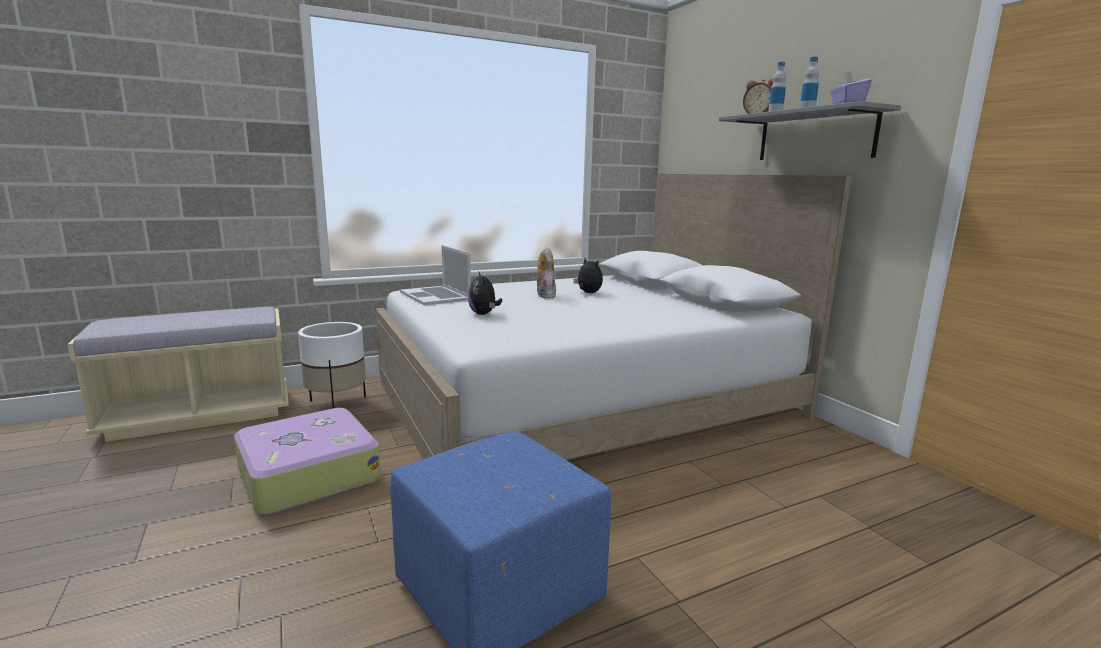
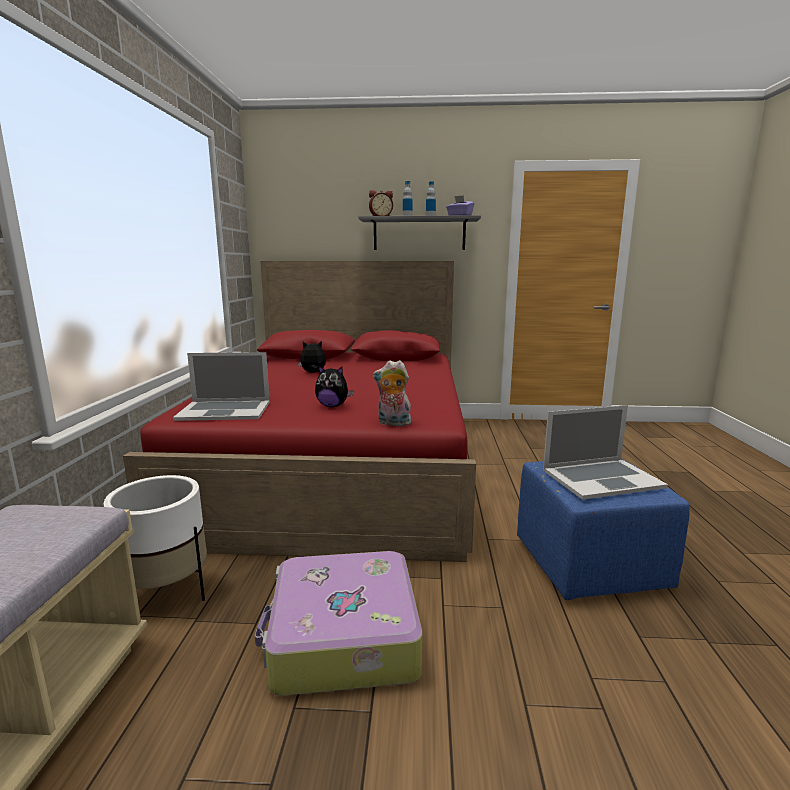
camera: 60 degrees left, 0 degrees up
white bed [376,174,852,460] -> red bed [123,261,476,562]
plush toy [534,247,556,298] -> plush toy moved to [373,360,411,426]
none -> laptop [543,405,668,500]

